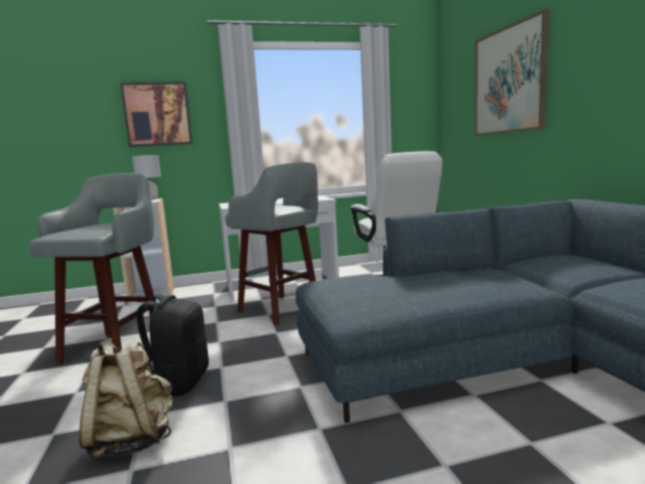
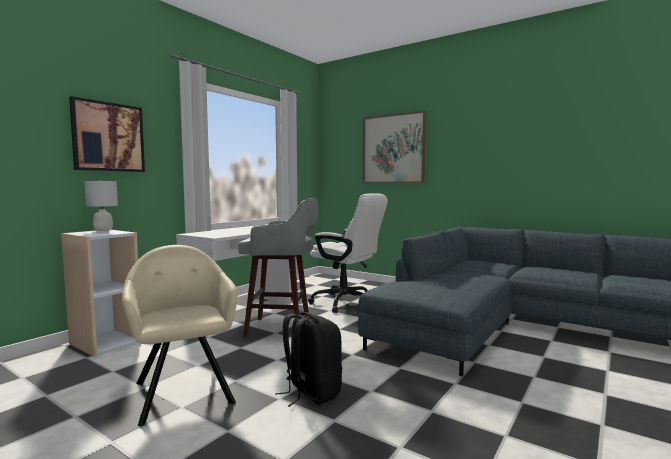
camera: 40 degrees left, 5 degrees down
grey stool [29,173,156,365] -> beige armchair [122,245,238,426]
beige backpack [79,341,173,458] -> none

